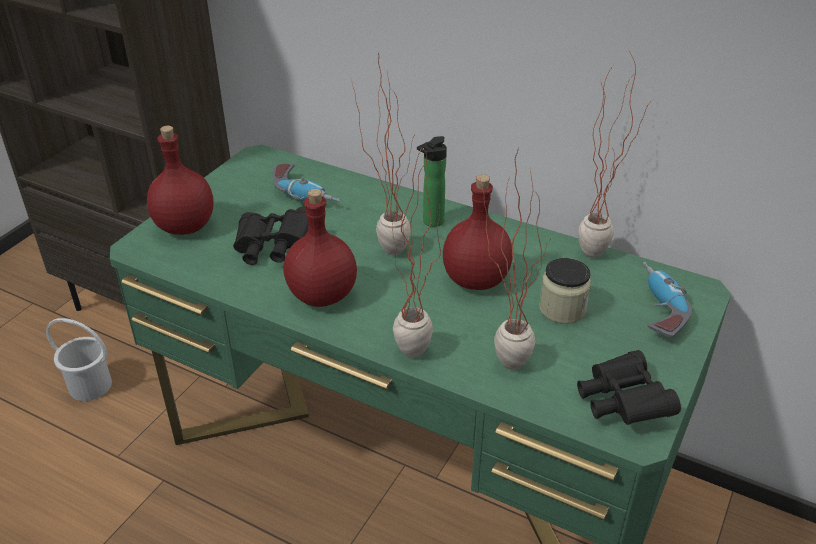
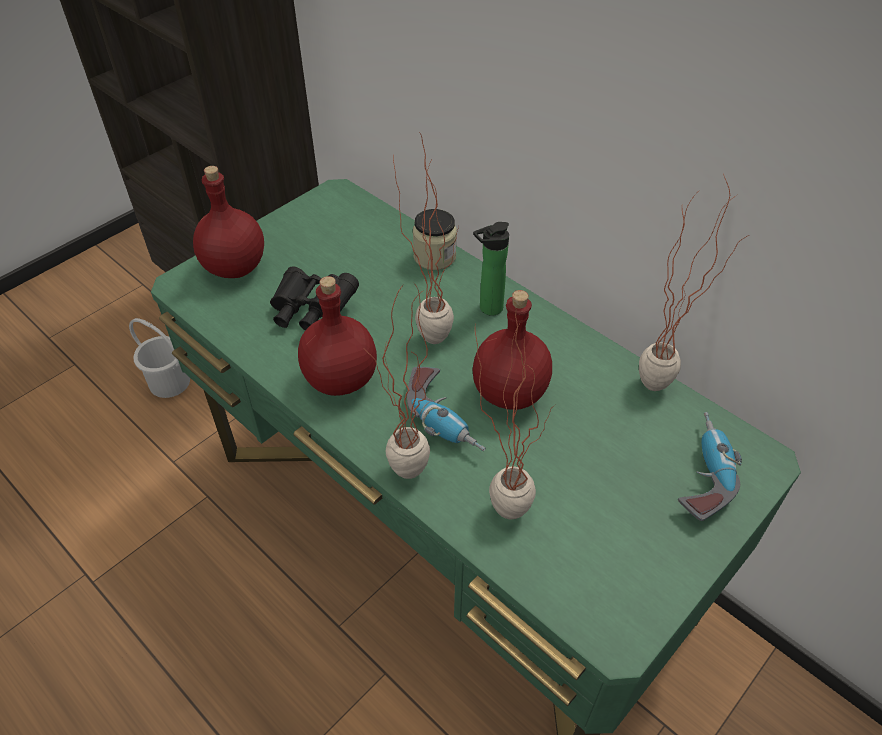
camera: 15 degrees right, 10 degrees up
power drill [273,164,341,202] -> power drill moved to [407,367,486,451]
jar [539,258,591,324] -> jar moved to [413,209,457,270]
black binoculars [577,350,681,425] -> none

